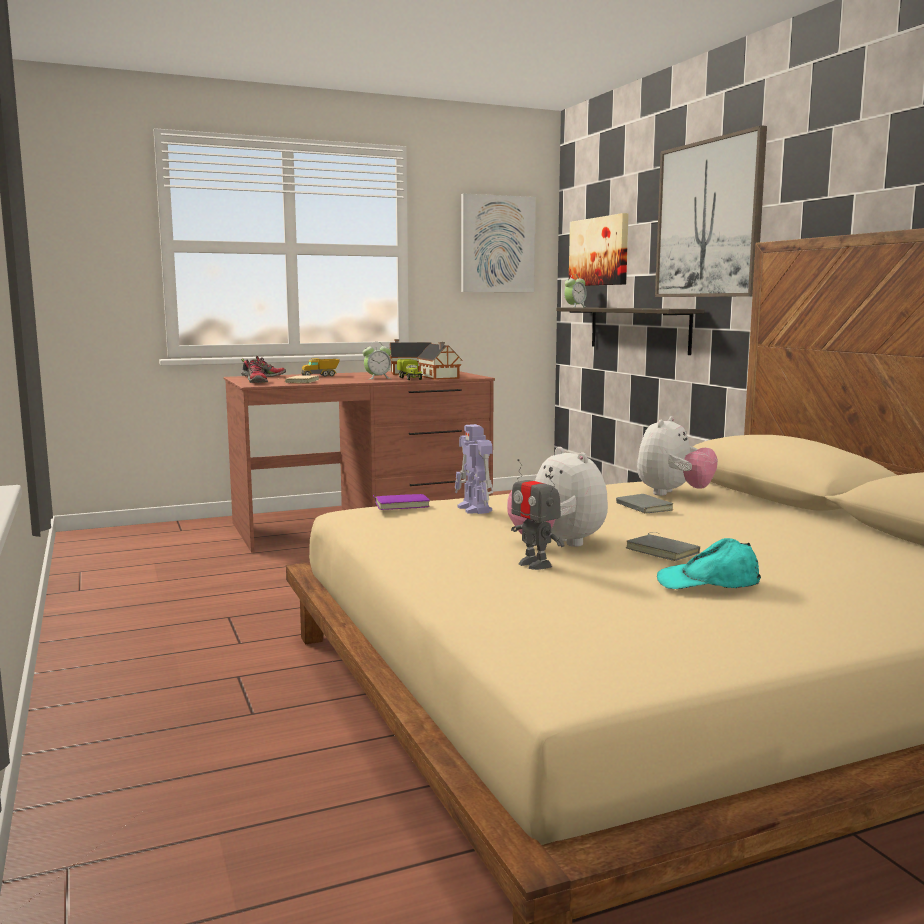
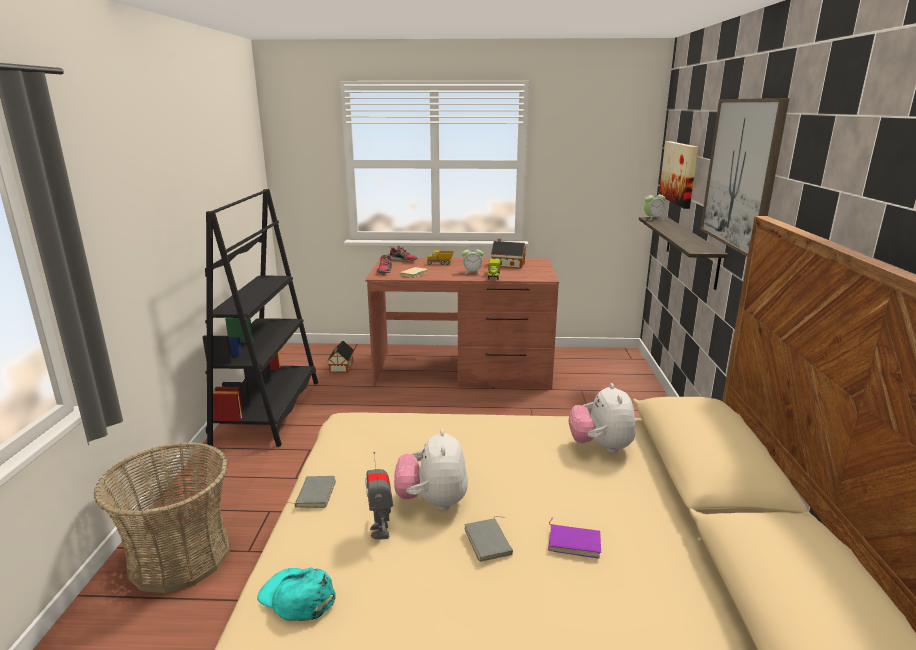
camera: 25 degrees right, 10 degrees up
purple book [373,494,430,510] -> purple book moved to [548,518,601,558]
toy house [417,342,462,380] -> toy house moved to [327,341,354,373]
toy robot [455,424,493,514] -> none
picture [461,193,536,292] -> none
grey book [616,494,673,514] -> grey book moved to [286,476,336,508]
plush toy [637,416,718,496] -> plush toy turned 120 degrees clockwise [569,383,635,453]
turquoise cap [657,538,761,589] -> turquoise cap moved to [257,567,336,621]
none -> basket [94,442,230,593]
none -> black bookcase [203,189,318,447]

